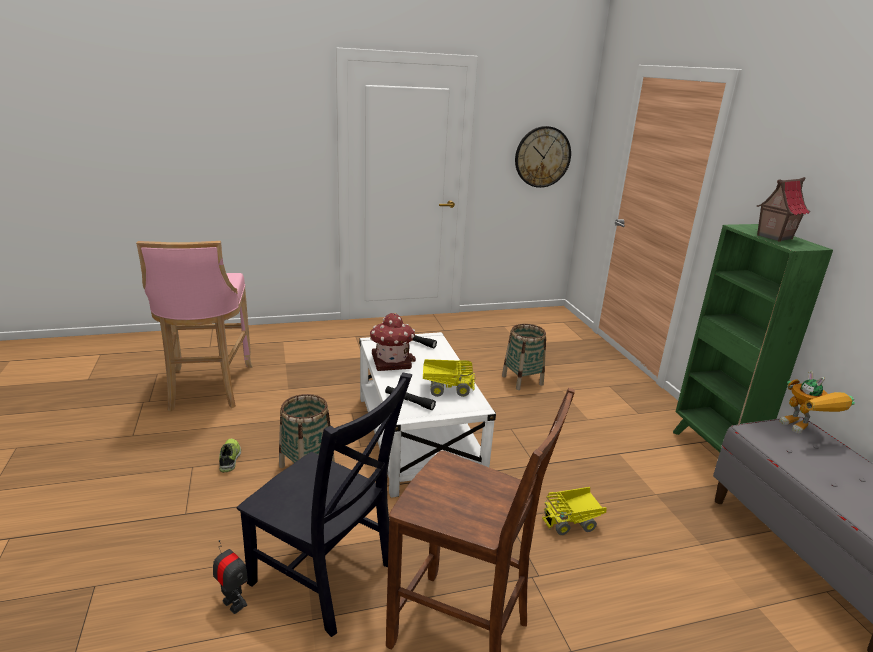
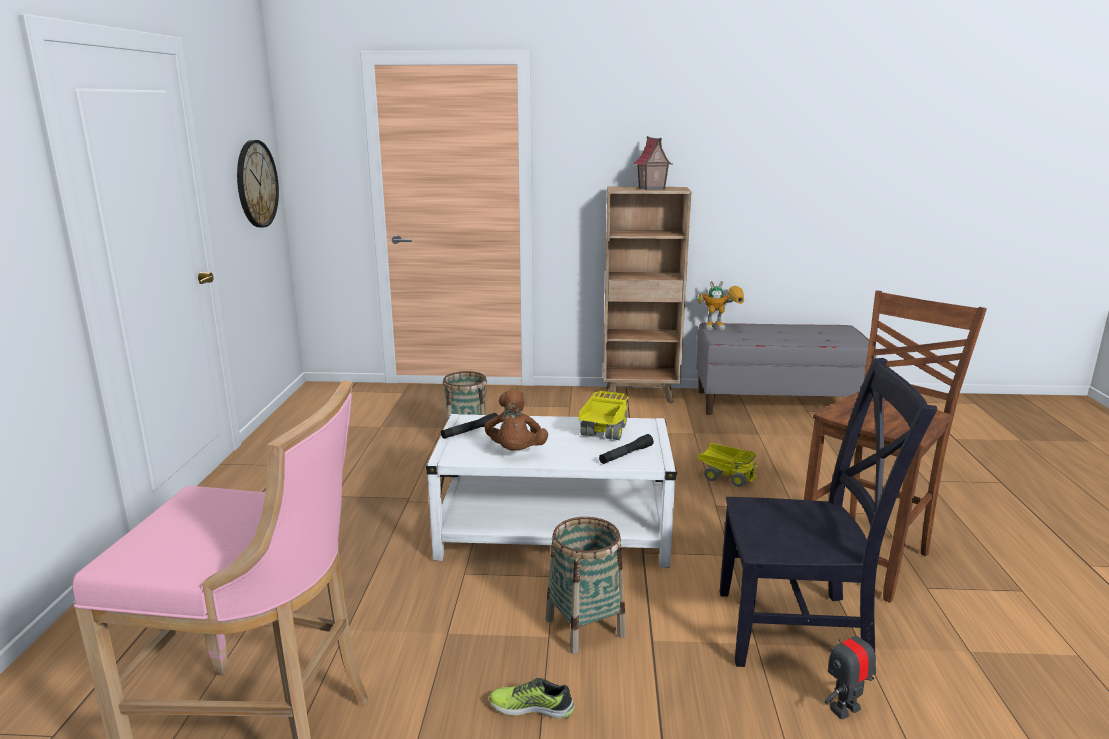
camera: 70 degrees left, 5 degrees down
black chair [237,373,413,637] -> black chair turned 45 degrees clockwise [720,358,937,674]
toy house [370,313,416,371] -> brown plush toy [484,390,548,451]
toy truck [542,487,606,535] -> toy truck turned 60 degrees counterclockwise [697,443,757,487]
green bookcase [673,224,833,452] -> brown bookcase [603,187,691,404]

